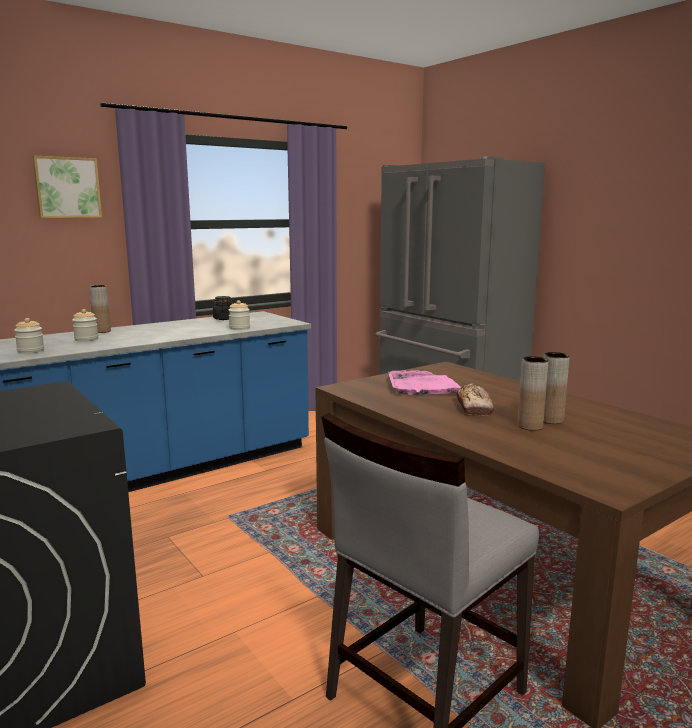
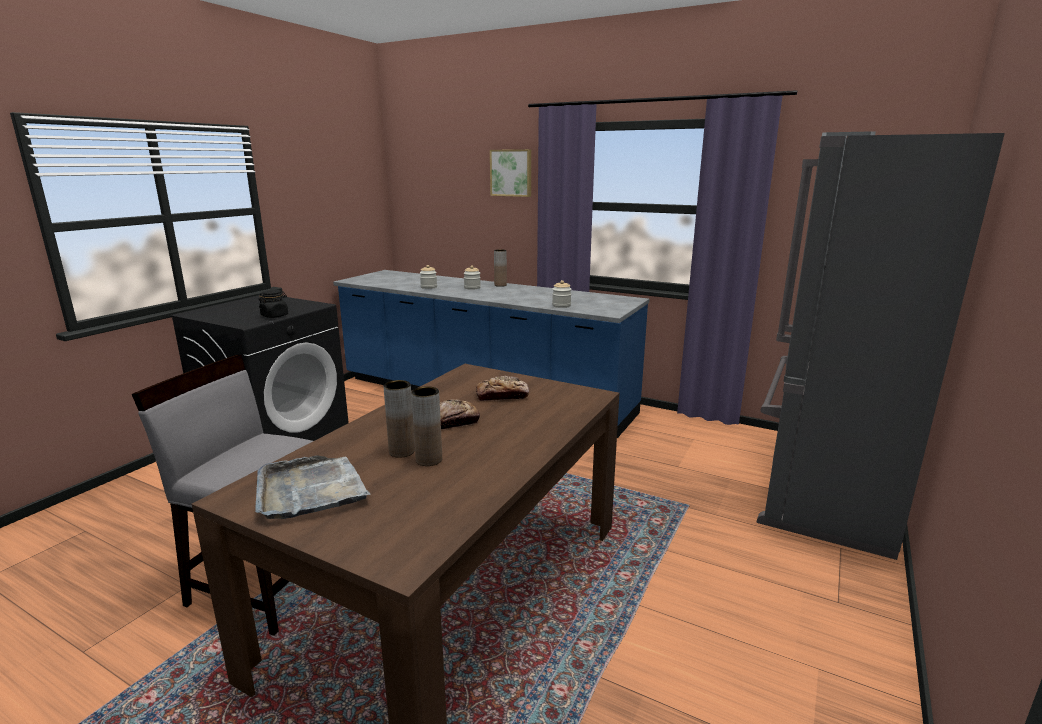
camera: 65 degrees right, 5 degrees up
black jar [213,296,232,320] -> black jar moved to [259,290,288,318]
pink tray [388,370,461,395] -> bread [476,376,529,401]
none -> grey tray [255,456,371,519]

